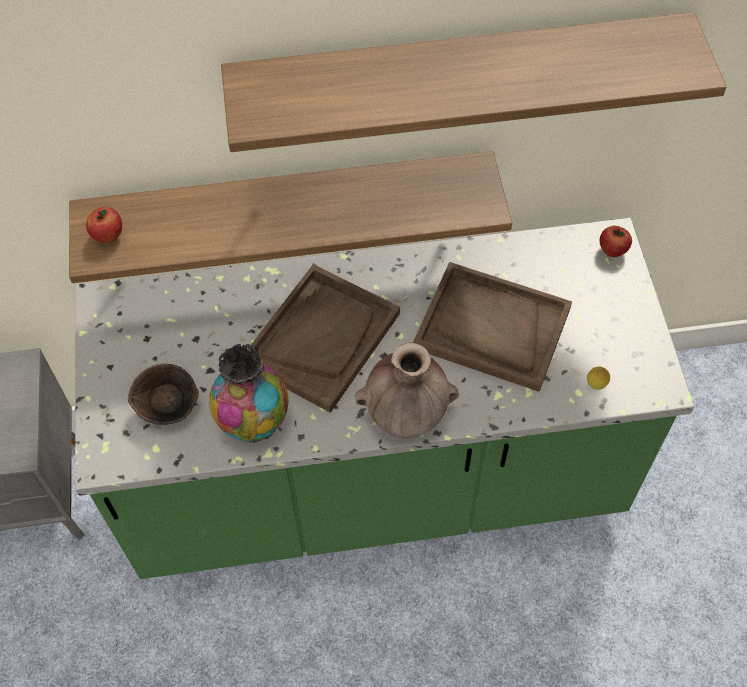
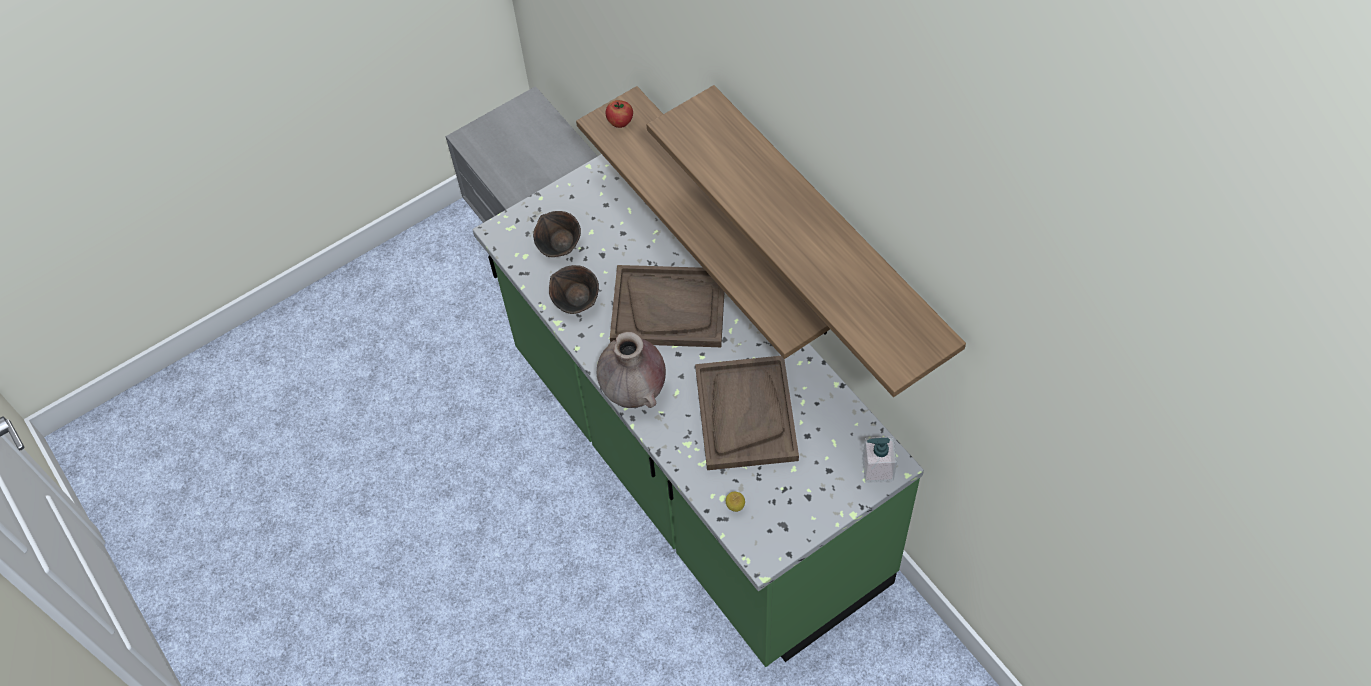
camera: 65 degrees right, 0 degrees up
vase [209,344,288,443] -> brown bowl [549,265,599,314]
apple [600,226,632,257] -> soap dispenser [862,437,897,482]

